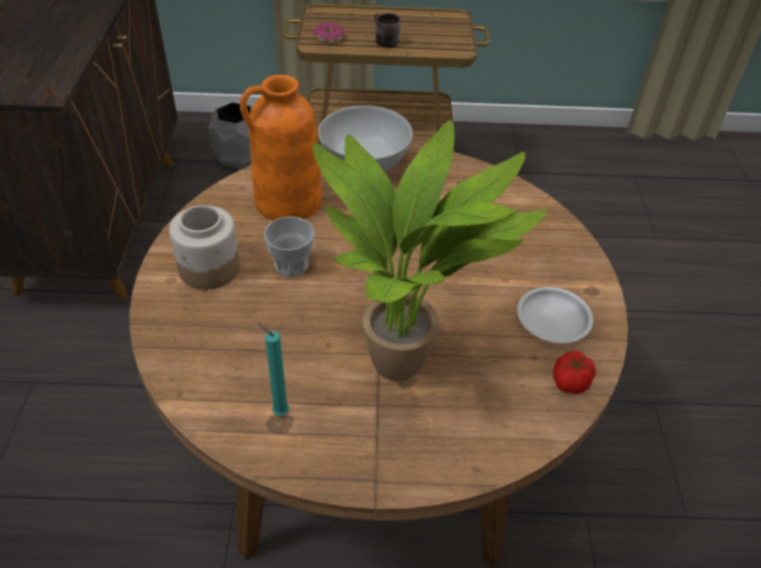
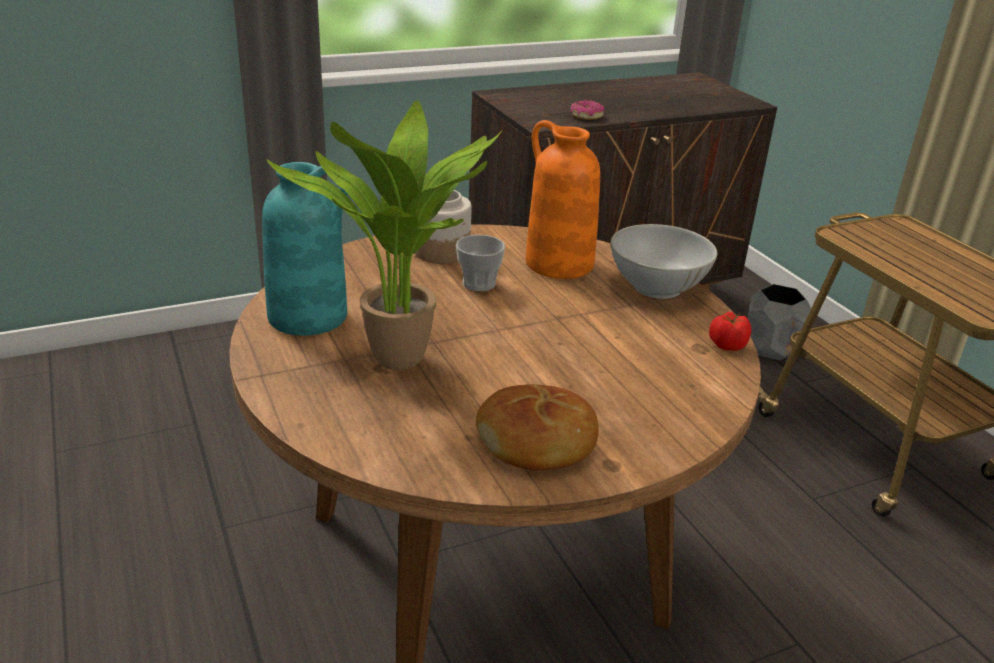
camera: 65 degrees right, 15 degrees down
turquoise candle [257,322,289,416] -> turquoise vase [262,162,348,336]
donut [313,22,344,43] -> donut moved to [571,100,604,120]
brown mug [375,13,401,48] -> none
white plate [517,287,593,343] -> bread [476,384,599,470]
tomato [553,351,596,394] -> tomato moved to [709,312,751,351]

